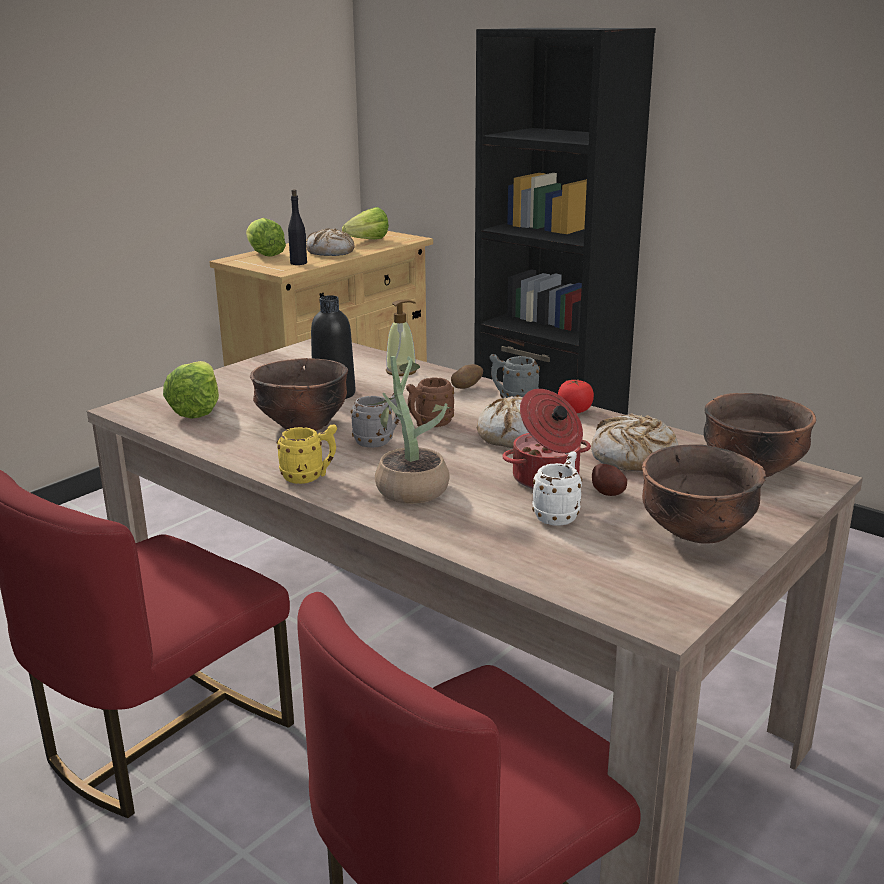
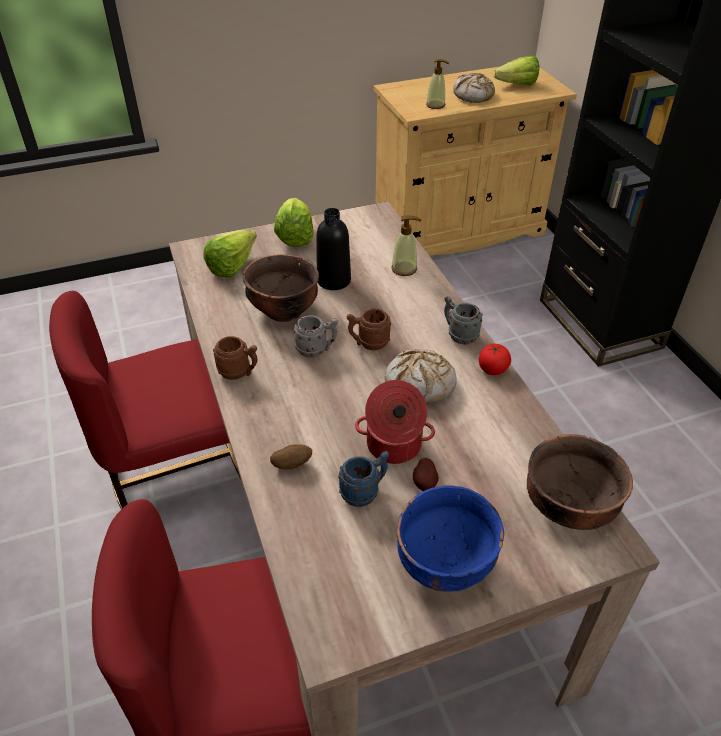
camera: 30 degrees right, 20 degrees up
lettuce [246,218,286,257] -> lettuce moved to [274,198,314,247]
yellow mug [277,424,337,484] -> brown mug [213,336,258,380]
black bottle [288,189,307,265] -> soap dispenser [426,59,449,109]
potted plant [366,356,452,504] -> none
potato [451,364,483,389] -> potato moved to [270,444,312,469]
white mug [532,451,582,526] -> blue mug [338,451,389,507]
bread [591,413,679,471] -> none
brown bowl [642,444,766,544] -> blue bowl [397,485,504,591]

